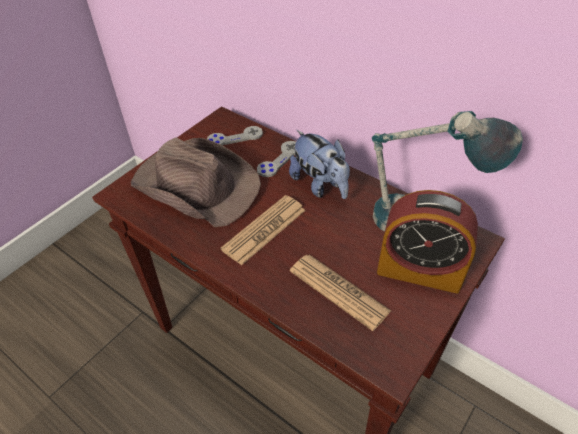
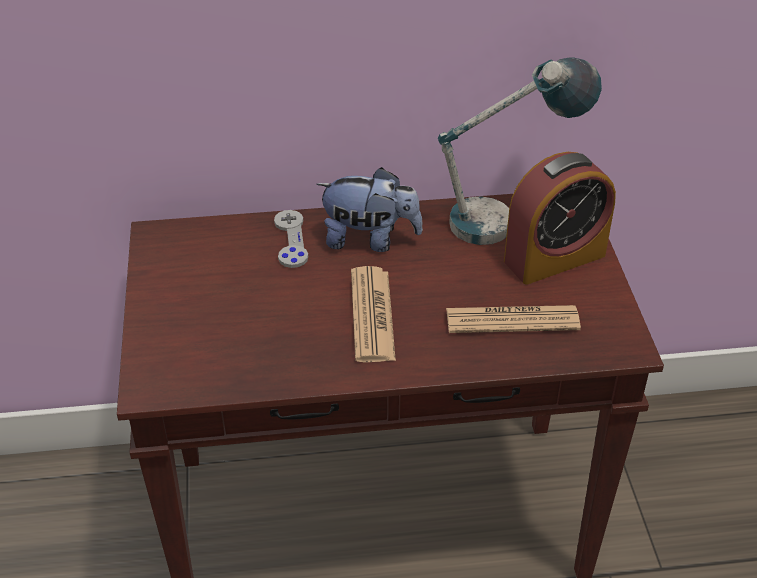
camera: 45 degrees left, 5 degrees down
brown hat [131,137,261,227] -> none
grey game controller [207,126,263,145] -> none

